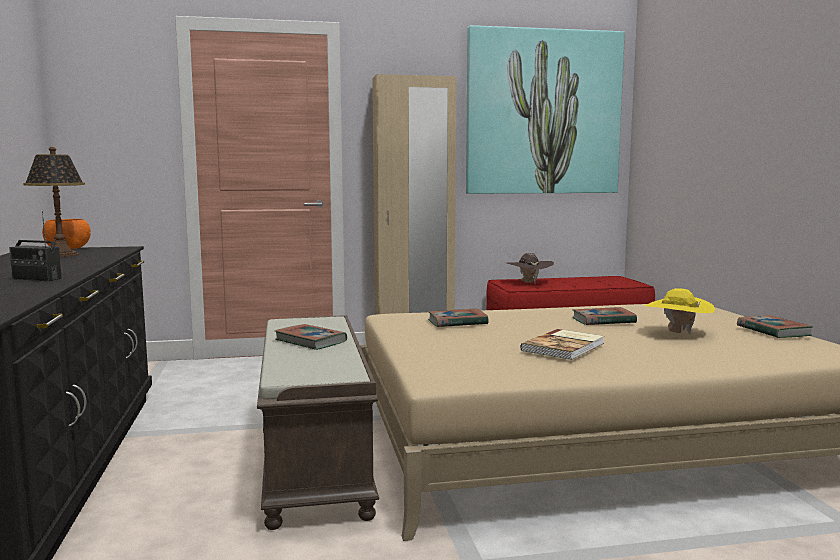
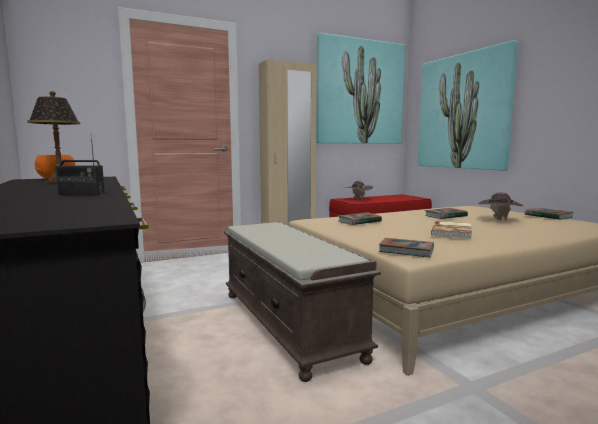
camera: 15 degrees left, 0 degrees up
book [275,324,347,350] -> book moved to [379,238,434,258]
yellow hat [644,288,715,334] -> brown hat [478,193,523,220]
none -> picture [418,40,518,171]

